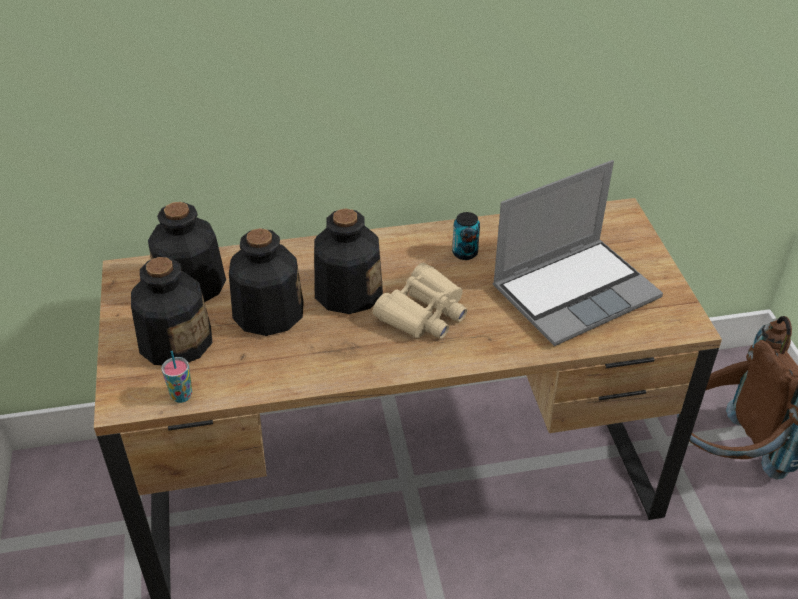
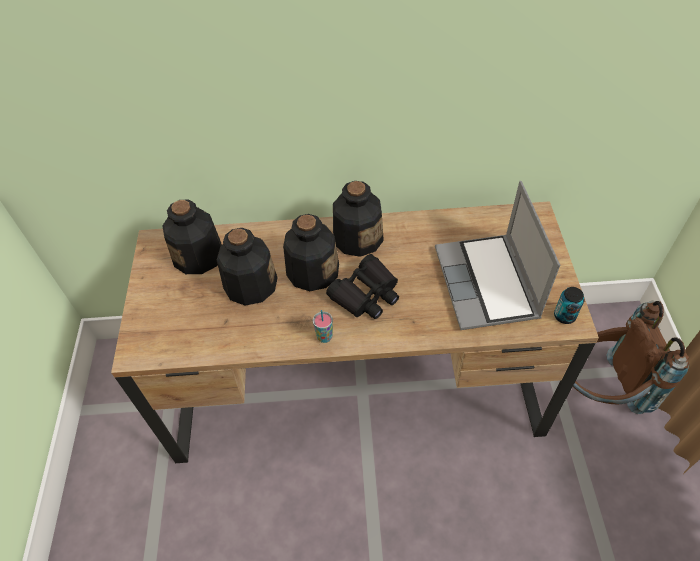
camera: 10 degrees right, 10 degrees up
bottle [131,257,212,365] -> bottle moved to [333,181,384,257]
cup [161,351,192,403] -> cup moved to [313,310,333,343]
beige binoculars [373,263,467,339] -> black binoculars [326,254,399,319]
can [452,212,480,260] -> can moved to [554,287,584,324]
laptop [493,160,663,346] -> laptop turned 105 degrees clockwise [435,181,560,330]

